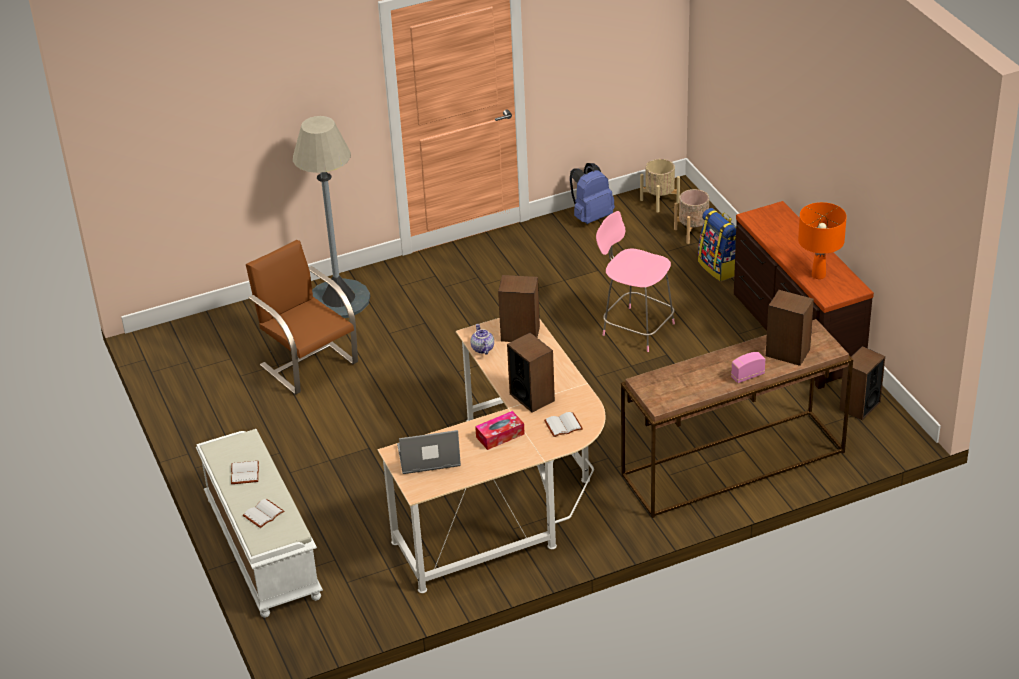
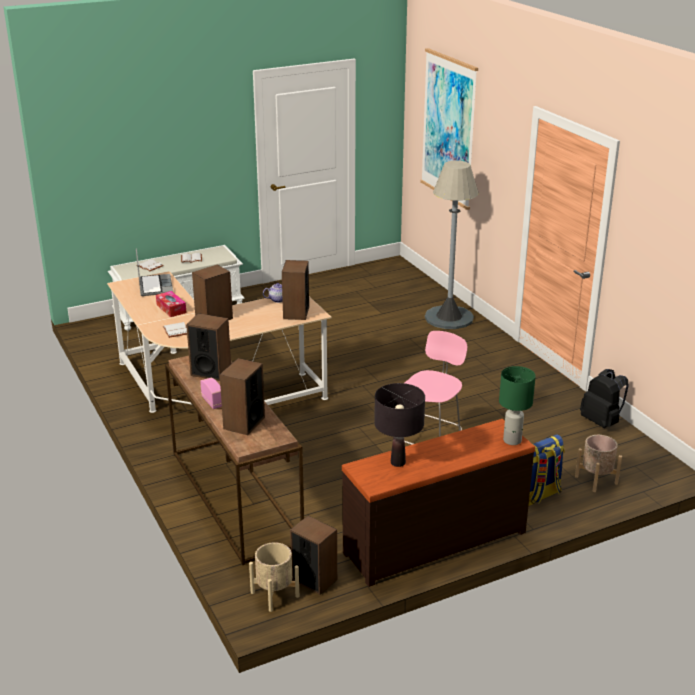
camera: 85 degrees right, 10 degrees down
brown chair [246,240,358,395] -> none
blue backpack [570,163,615,224] -> black backpack [580,369,628,428]
beige planter [640,159,680,213] -> beige planter moved to [249,542,299,612]
orange table lamp [798,202,847,279] -> black table lamp [374,383,425,467]
none -> speaker [186,313,231,381]
none -> picture [420,48,478,210]
none -> green table lamp [499,366,536,445]

